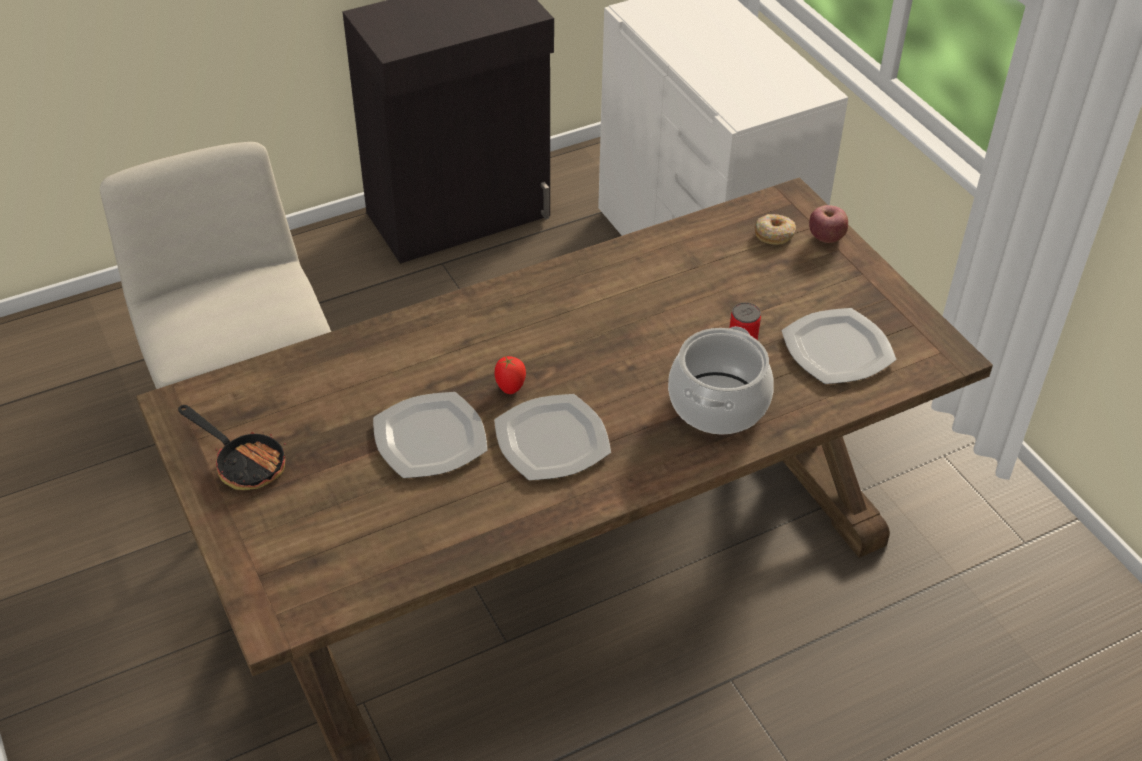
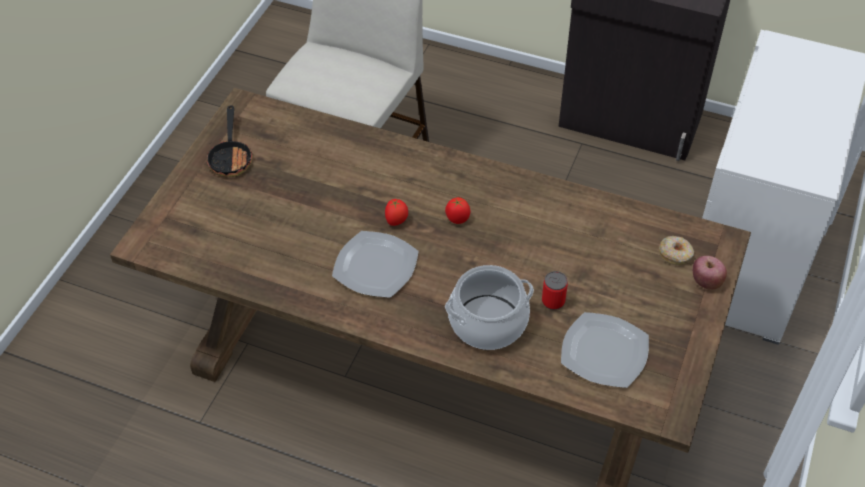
camera: 50 degrees right, 5 degrees up
plate [373,392,487,478] -> none
none -> tomato [445,197,471,224]

